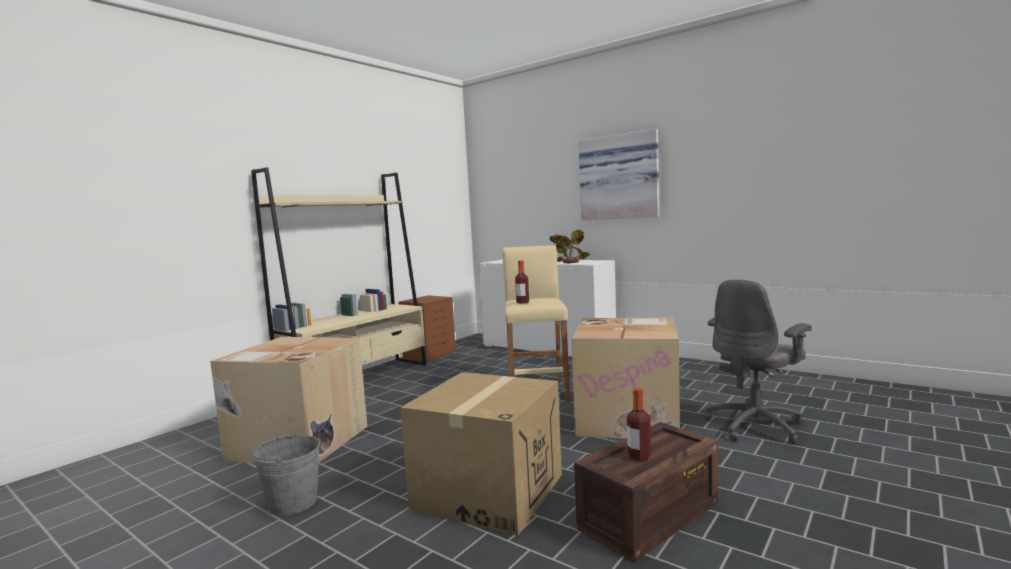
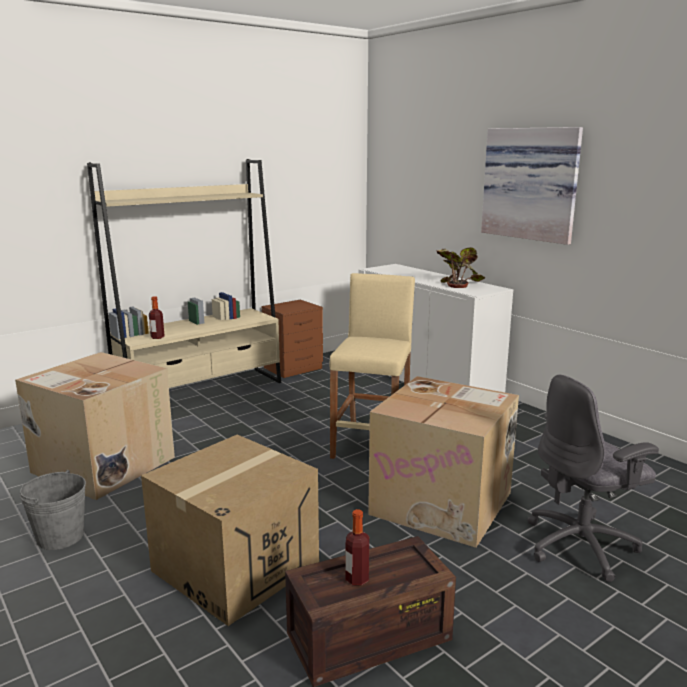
camera: 15 degrees right, 10 degrees up
bottle [515,260,529,304] -> bottle moved to [149,296,165,339]

